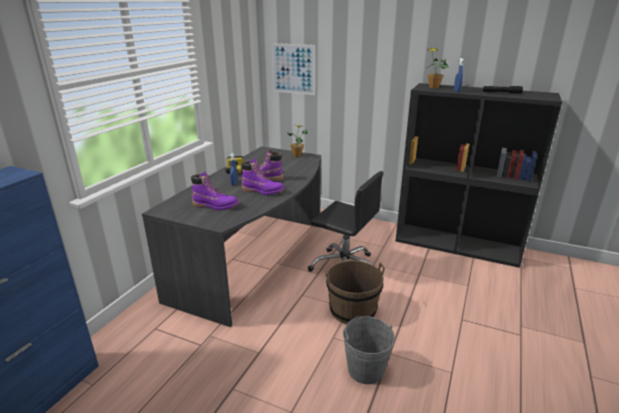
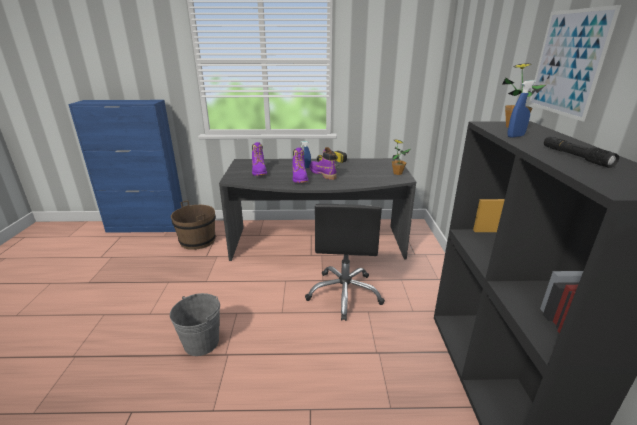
camera: 65 degrees right, 0 degrees up
picture [272,43,315,95] -> picture moved to [529,5,621,122]
brown bucket [326,260,385,324] -> brown bucket moved to [171,200,216,250]

